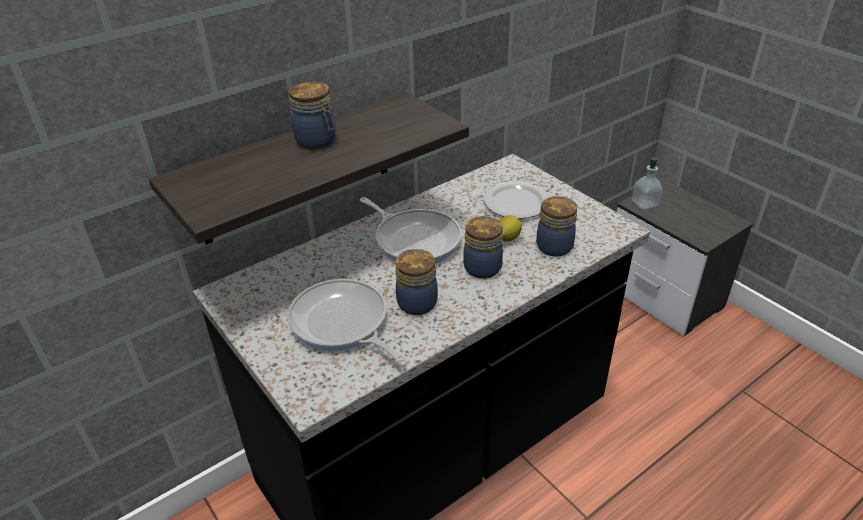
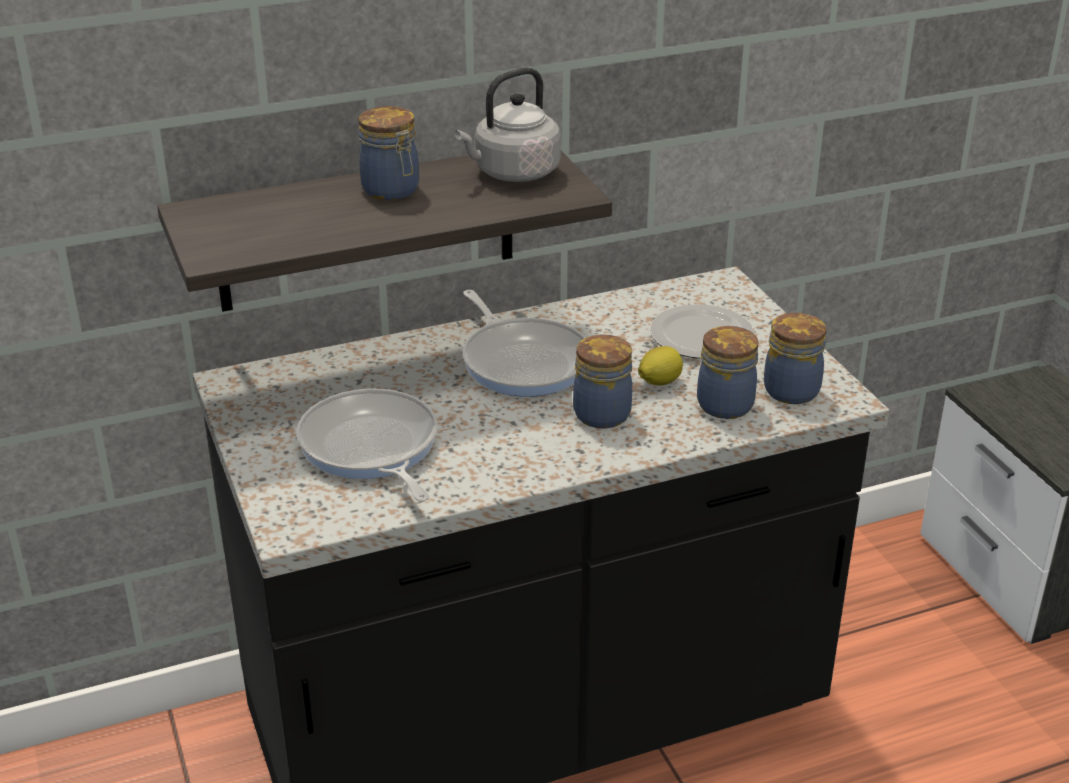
camera: 15 degrees right, 5 degrees down
jar [395,249,438,315] -> jar moved to [764,313,827,404]
soap dispenser [632,157,663,209] -> none
none -> grey kettle [454,67,561,182]

